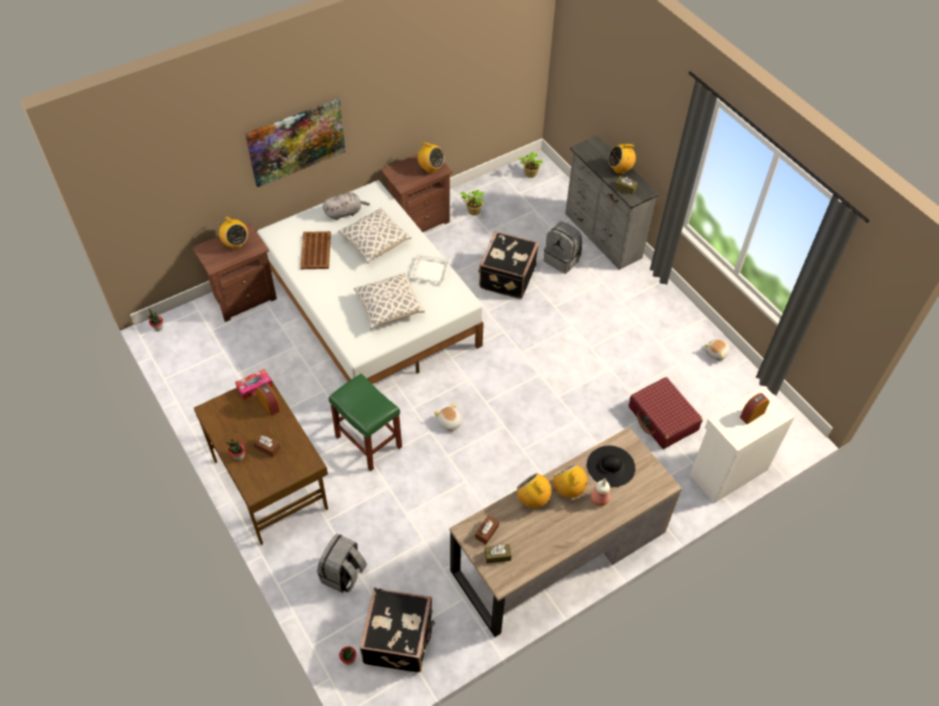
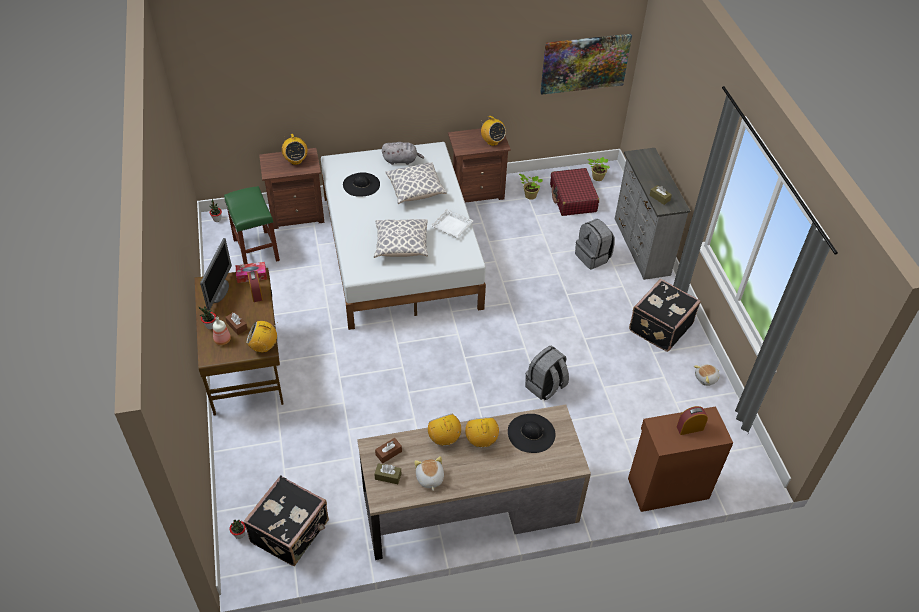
camera: 20 degrees right, 5 degrees down
picture [245,99,346,187] -> picture moved to [540,34,632,95]
brown tray [301,231,331,269] -> black hat [343,172,380,197]
grey backpack [317,533,367,593] -> grey backpack moved to [525,345,569,400]
green stool [329,373,402,471] -> green stool moved to [224,186,280,264]
plush toy [434,402,462,431] -> plush toy moved to [414,456,444,491]
black suitcase [478,231,539,299] -> black suitcase moved to [629,279,701,352]
bottle [591,478,610,506] -> bottle moved to [213,316,231,345]
radio [608,142,636,174] -> radio moved to [246,321,278,353]
red suitcase [629,377,703,449] -> red suitcase moved to [550,168,599,216]
white cabinet [690,386,795,503] -> brown cabinet [628,406,733,512]
none -> monitor [200,238,232,311]

